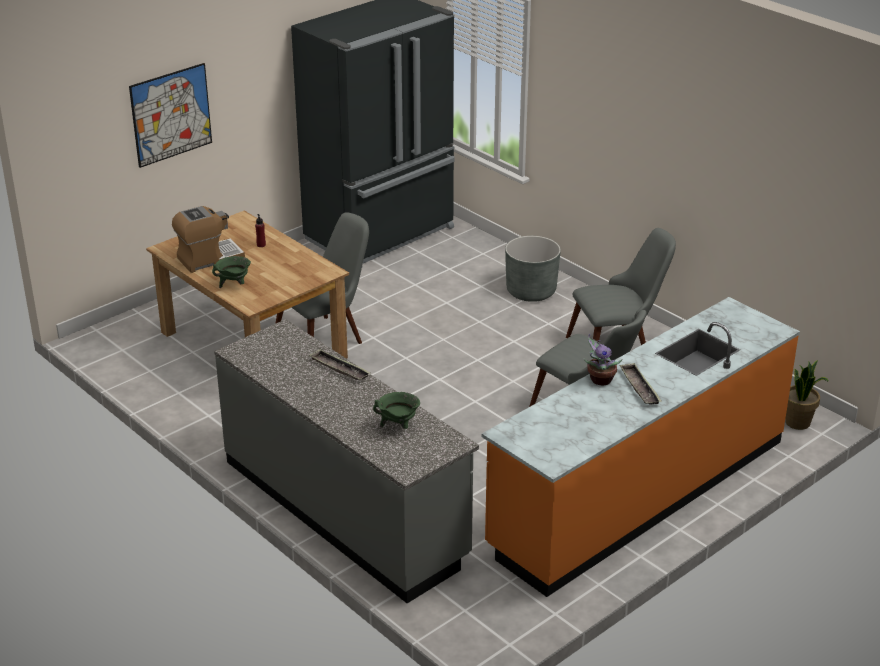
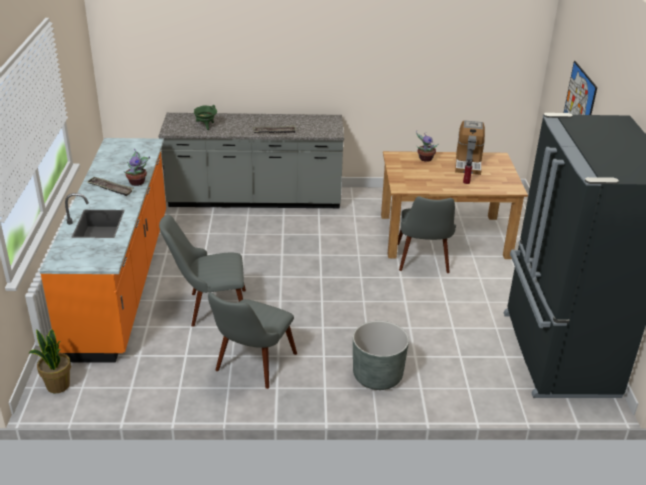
camera: 130 degrees right, 0 degrees up
green cooking pot [212,256,251,288] -> potted plant [416,131,439,162]

